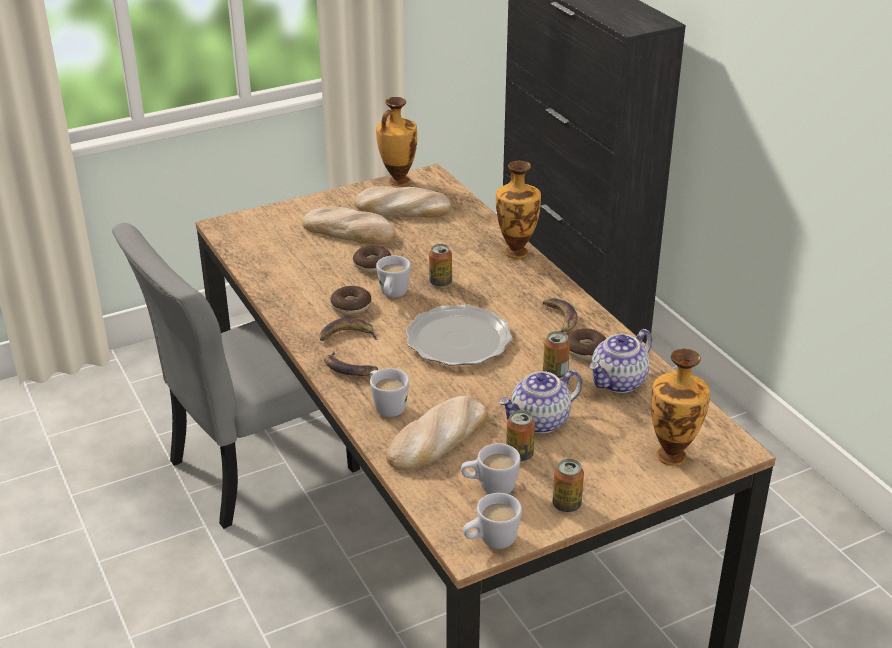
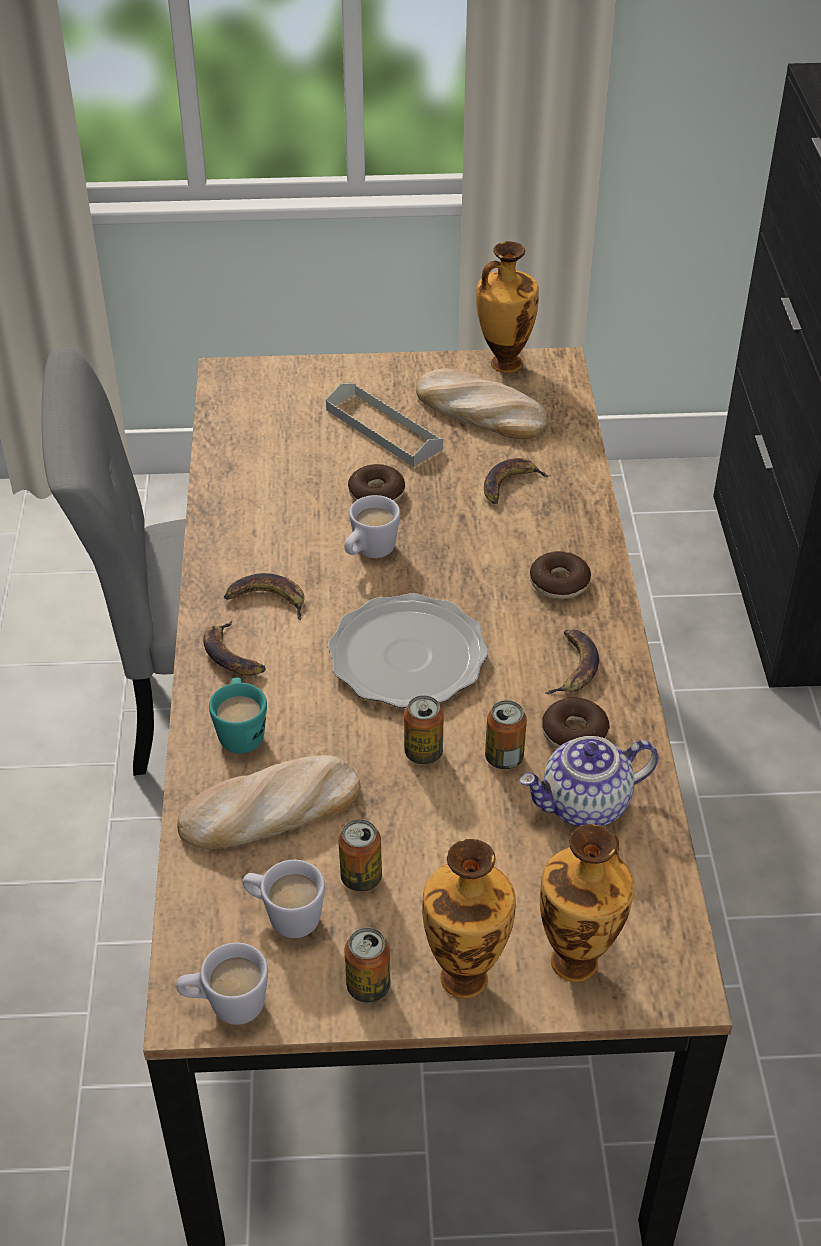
camera: 25 degrees right, 10 degrees up
bread [302,206,396,245] -> grey tray [326,383,443,467]
donut [330,286,371,315] -> donut moved to [530,551,591,599]
white mug [370,368,409,417] -> turquoise mug [209,677,267,754]
can [429,244,452,287] -> can moved to [404,695,444,764]
vase [496,161,541,259] -> vase moved to [422,839,516,999]
teapot [499,370,583,434] -> none
none -> banana [484,458,551,504]

